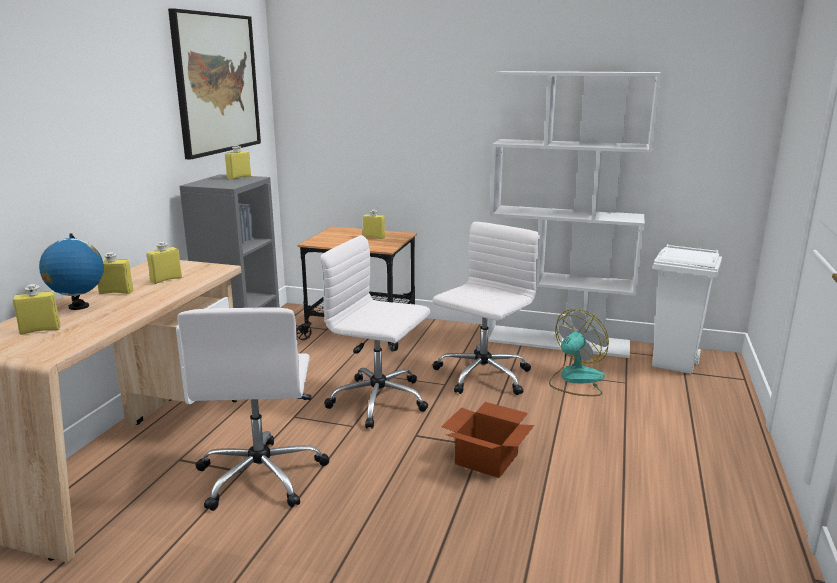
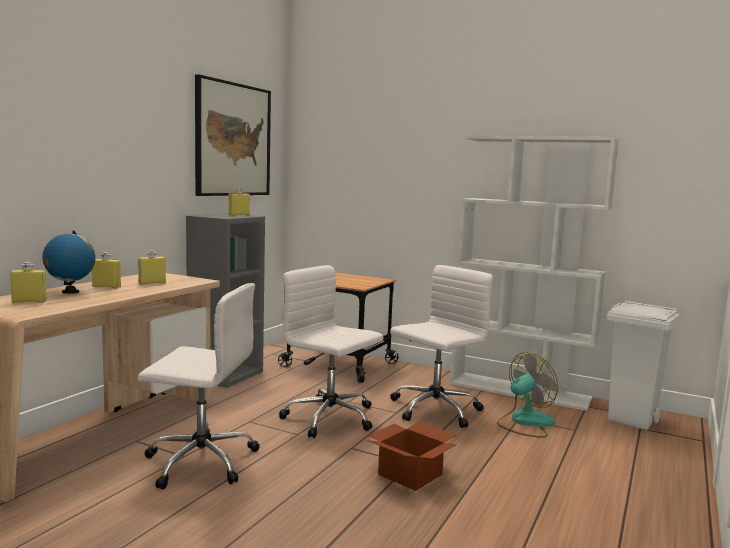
camera: 10 degrees right, 10 degrees down
white office chair [177,308,329,511] -> white office chair turned 90 degrees counterclockwise [138,283,260,490]
yellow bottle [363,210,385,239] -> none

